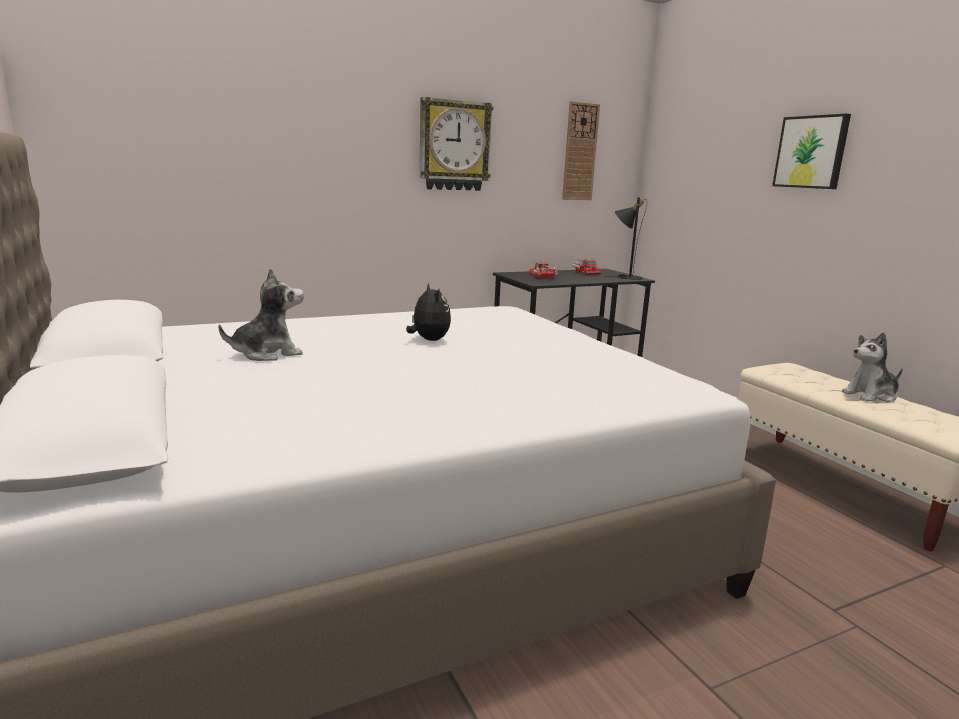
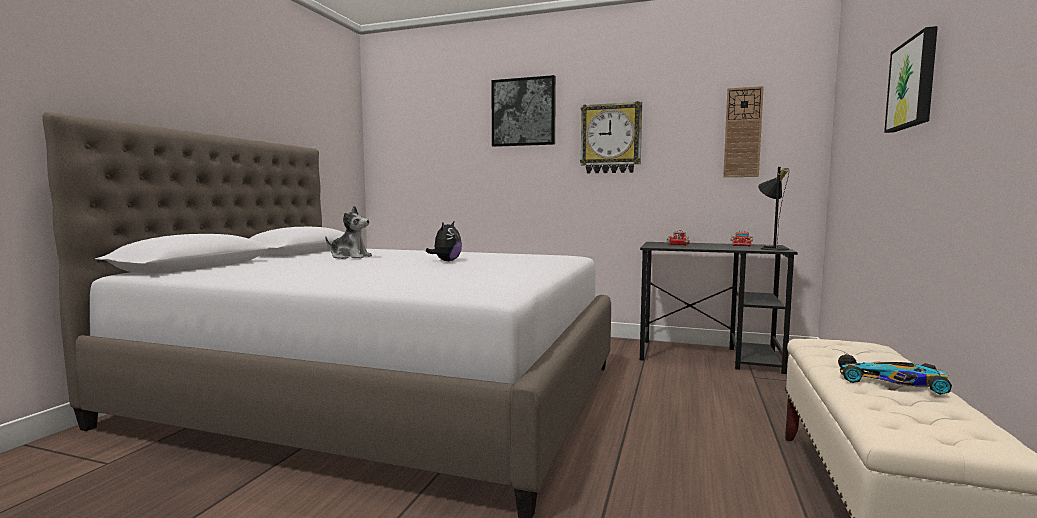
camera: 45 degrees right, 10 degrees down
plush toy [841,332,903,402] -> toy car [838,354,952,395]
none -> picture [491,75,556,147]

